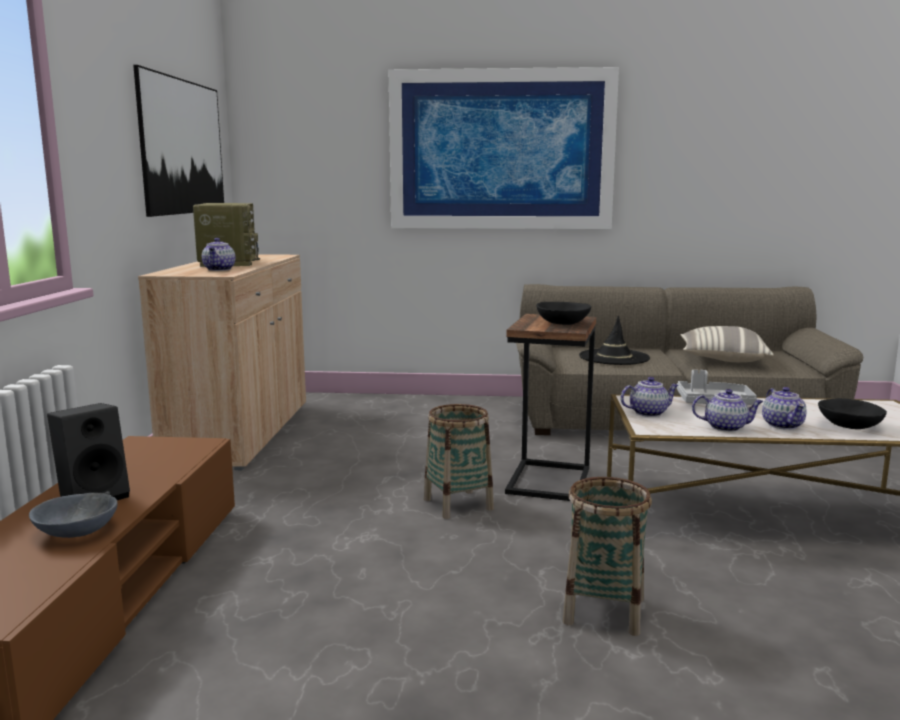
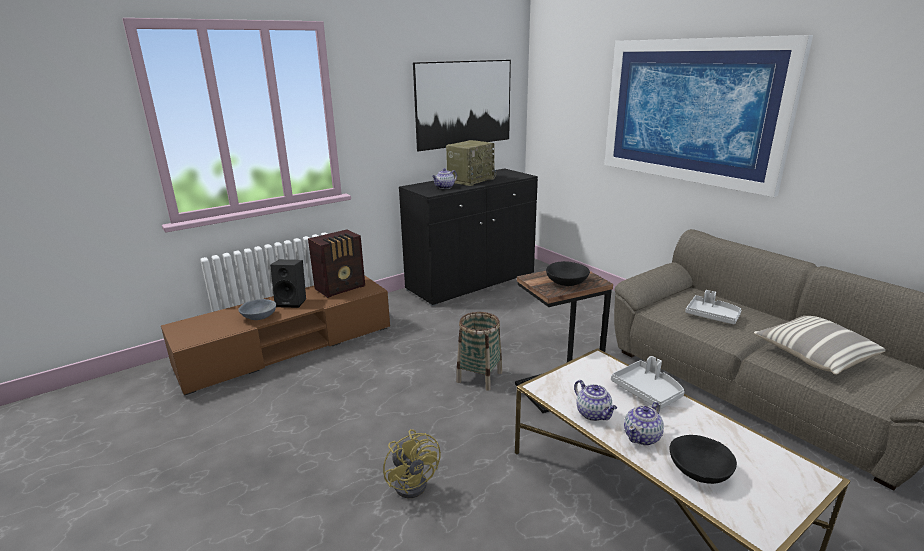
camera: 50 degrees right, 10 degrees up
beige cabinet [138,254,306,470] -> black cabinet [399,168,538,306]
basket [563,477,652,636] -> yellow fan [383,429,441,498]
black hat [579,316,650,365] -> grey tray [685,290,742,324]
teapot [620,377,678,417] -> none
none -> radio [308,230,365,298]

